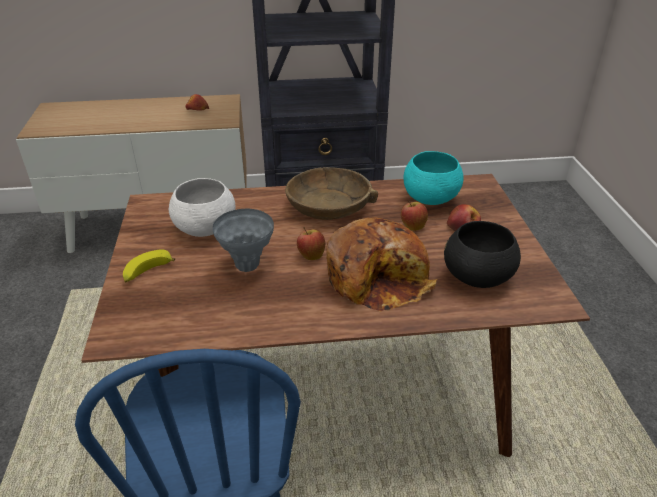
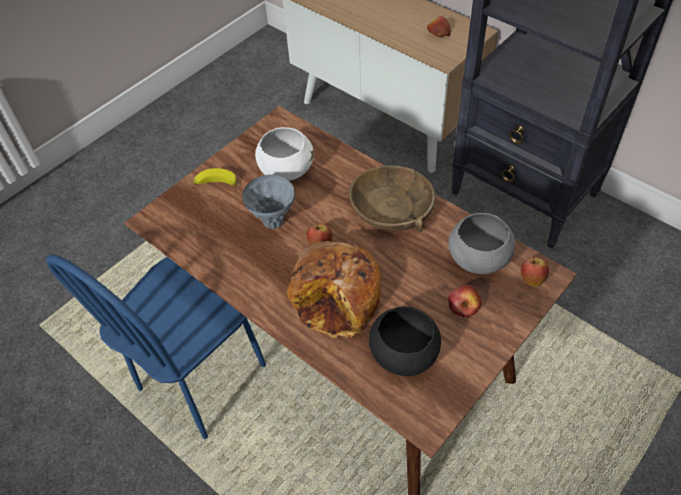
camera: 50 degrees right, 15 degrees up
apple [401,200,428,231] -> apple moved to [521,255,549,287]
turquoise bowl [403,151,464,205] -> grey bowl [448,213,516,274]

